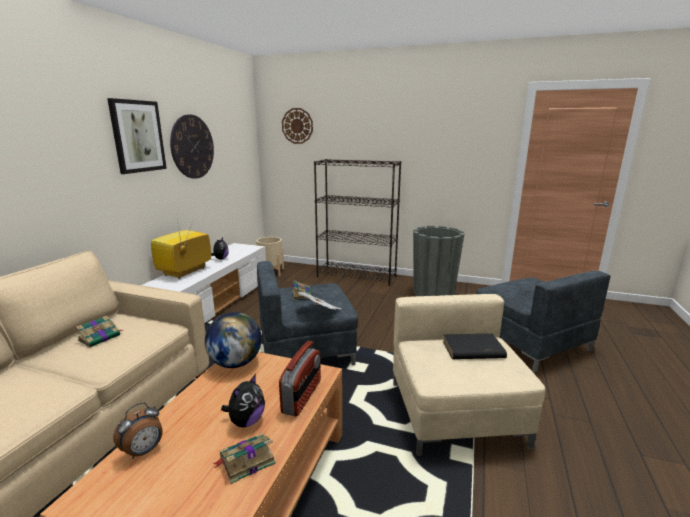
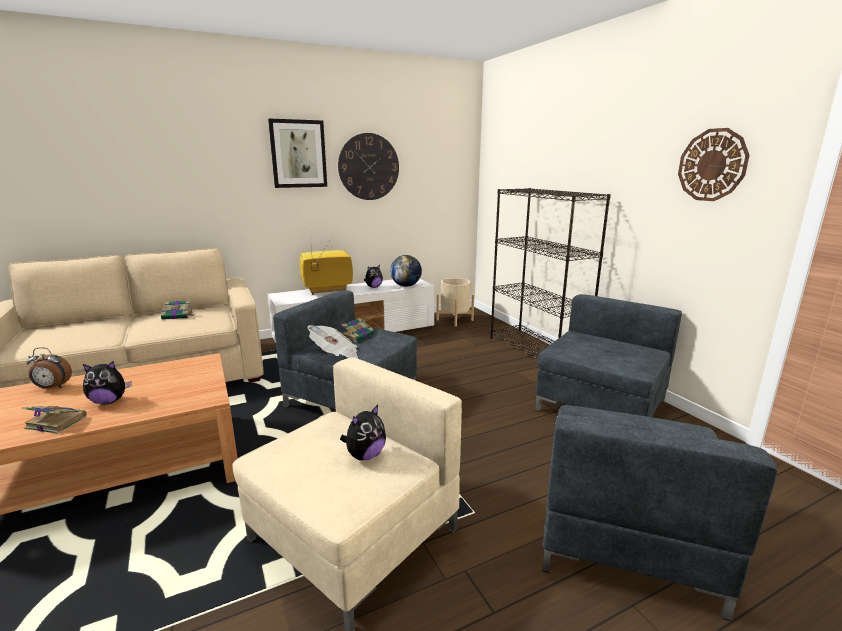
camera: 45 degrees right, 0 degrees up
globe [205,312,262,368] -> globe moved to [390,255,422,287]
radio [279,341,321,416] -> none
wall clock [282,108,313,144] -> wall clock moved to [678,128,750,201]
grey planter [413,226,465,296] -> grey armchair [535,294,682,417]
black book [443,334,507,359] -> plush toy [340,405,386,460]

